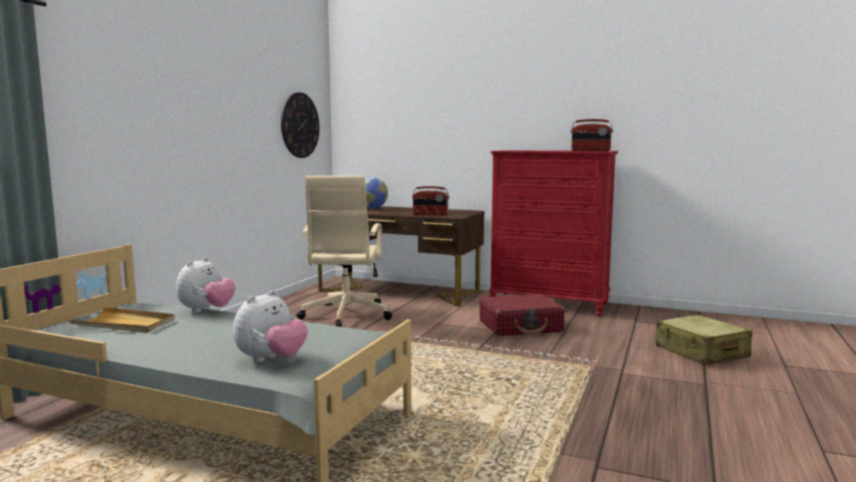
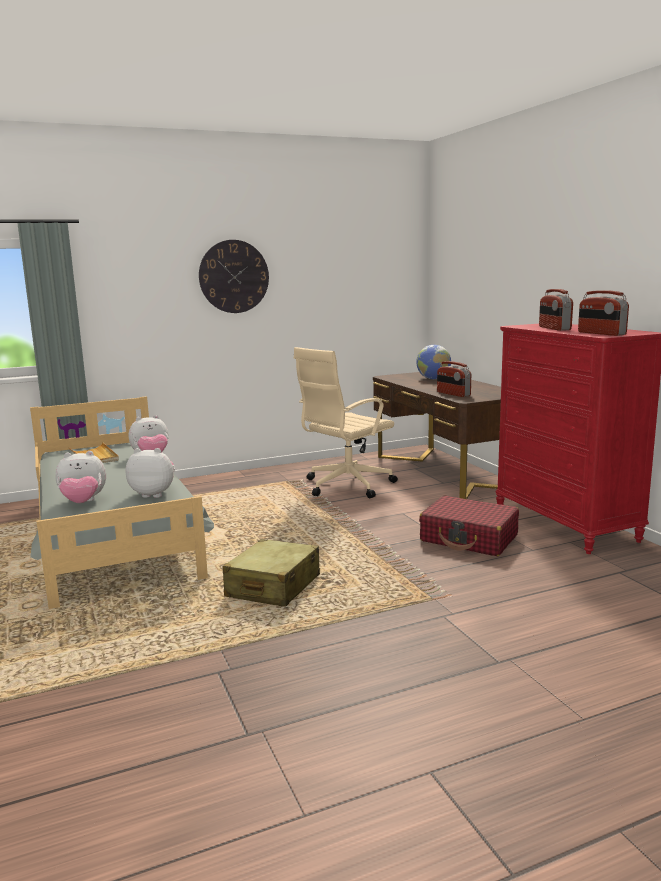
camera: 45 degrees right, 5 degrees up
wall clock [281,92,320,158] -> wall clock moved to [199,240,269,313]
beige suitcase [656,314,752,365] -> beige suitcase moved to [222,539,320,607]
none -> plush toy [126,448,175,498]
none -> radio [539,289,573,331]

